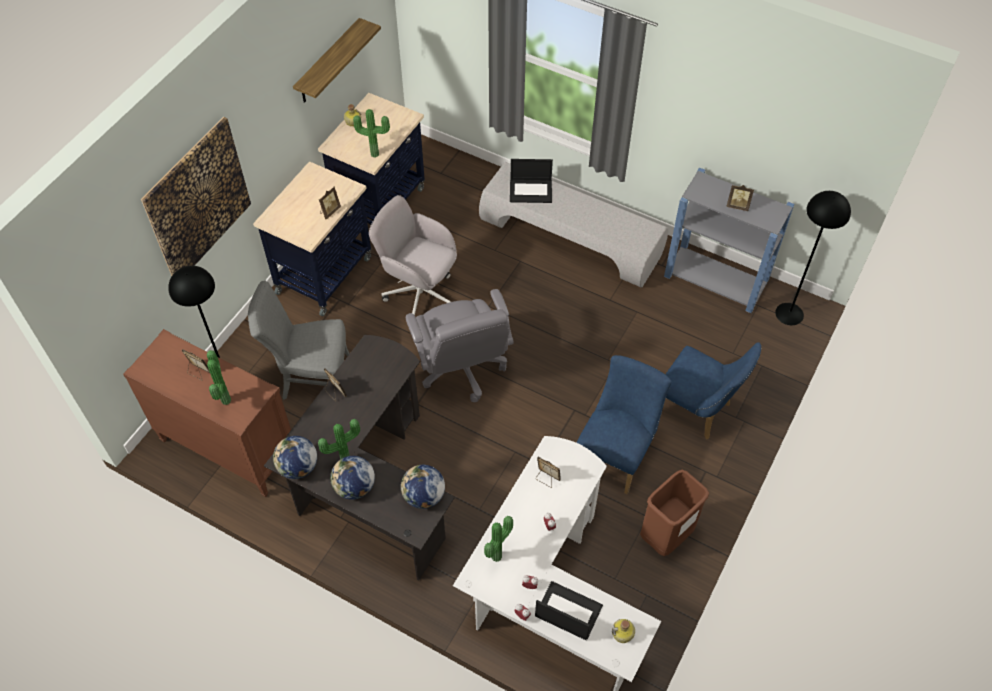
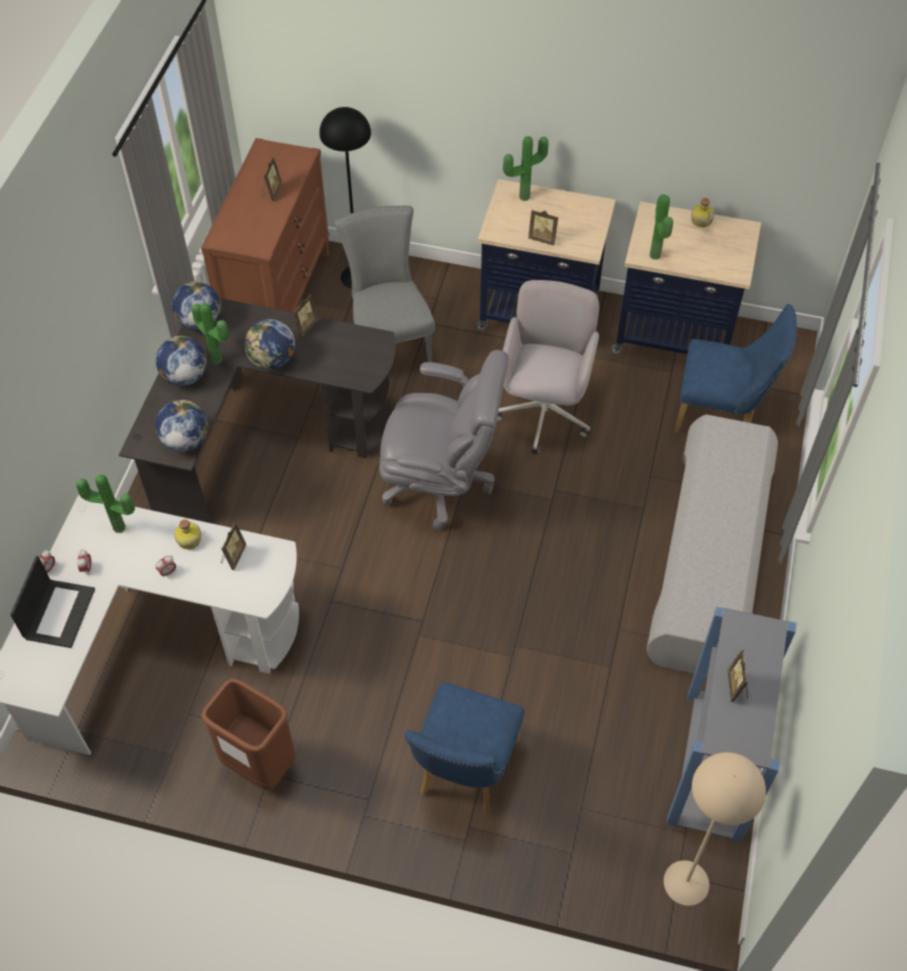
camera: 75 degrees right, 0 degrees up
picture [141,117,251,276] -> none
potted plant [207,350,231,405] -> potted plant moved to [503,136,548,201]
shelf [293,18,381,103] -> none
grey office chair [406,289,514,402] -> grey office chair turned 135 degrees counterclockwise [379,350,509,530]
laptop [510,159,553,203] -> none
blue chair [577,355,671,494] -> blue chair moved to [674,304,797,433]
bottle [612,619,635,643] -> bottle moved to [174,519,201,550]
black floor lamp [775,191,851,325] -> beige floor lamp [664,752,766,906]
none -> globe [245,319,295,369]

